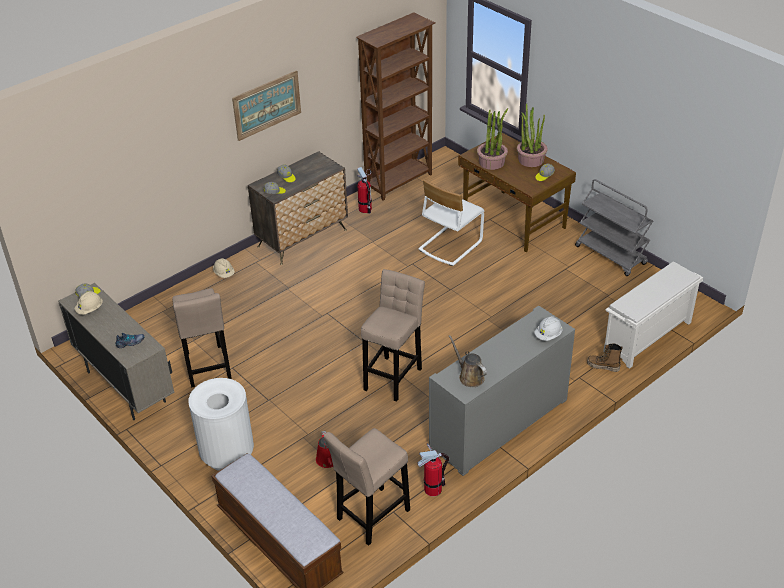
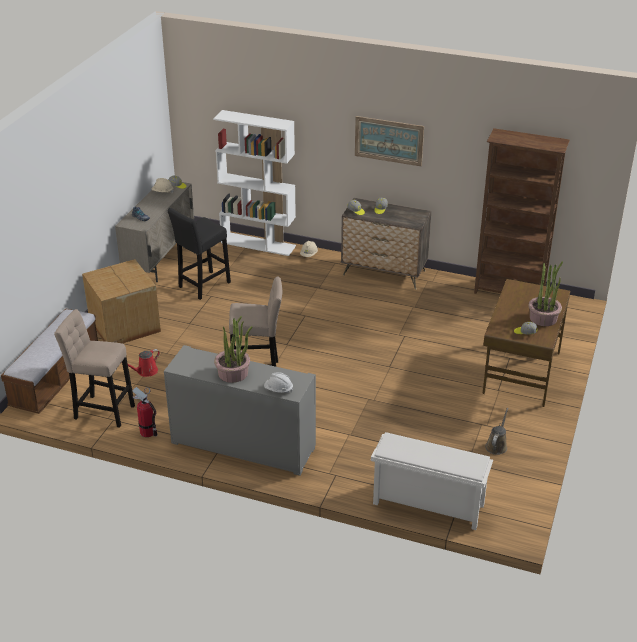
camera: 60 degrees right, 5 degrees down
beige stool [172,288,232,388] -> black stool [168,208,231,300]
white trash can [188,378,254,471] -> cardboard box [82,259,161,344]
fire extinguisher [357,167,372,214] -> none
white chair [418,179,485,266] -> none
brown watering can [449,335,487,387] -> brown watering can moved to [485,408,508,455]
potted plant [477,108,508,170] -> potted plant moved to [214,316,253,383]
grey cart [575,179,653,276] -> none
boot [587,343,623,372] -> none
none -> white bookcase [213,110,296,256]

